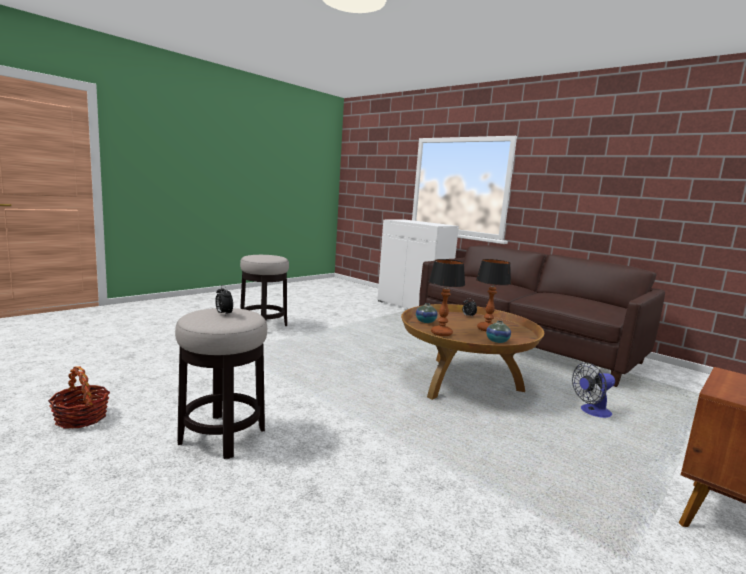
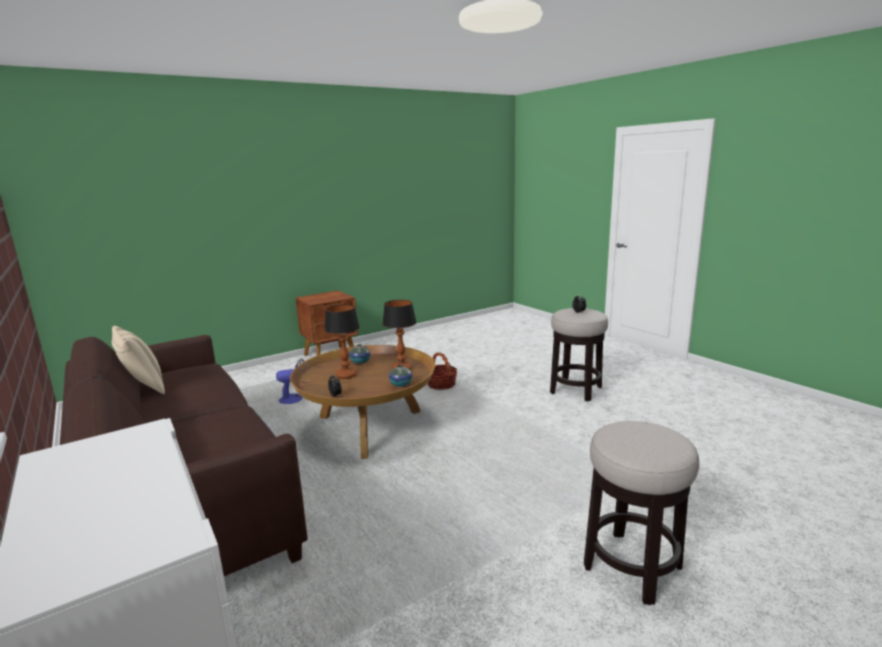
camera: 165 degrees left, 5 degrees up
basket [48,366,110,429] -> basket moved to [428,353,457,390]
none -> beige pillow [112,326,165,394]

